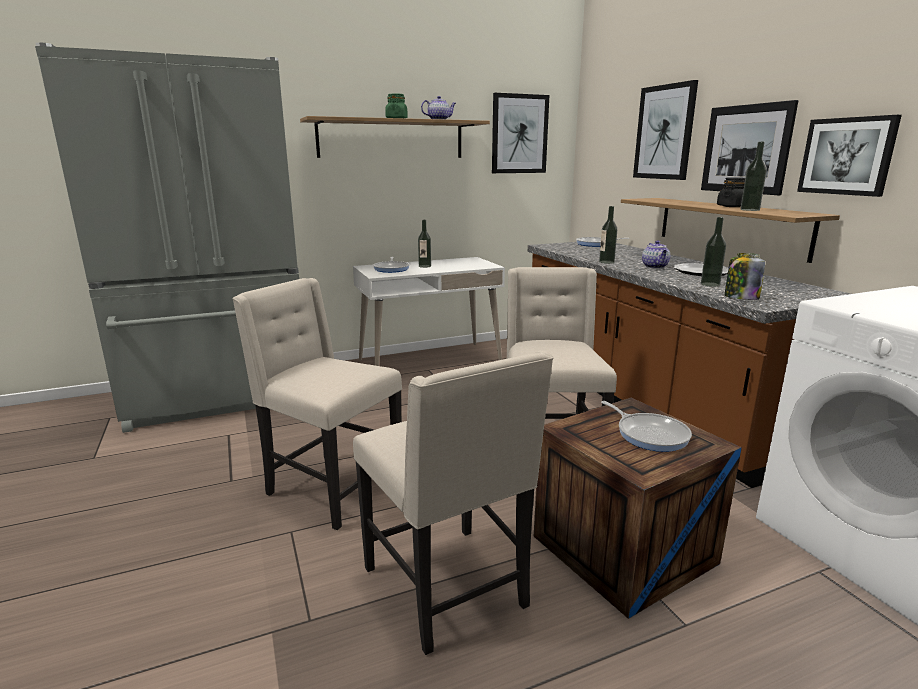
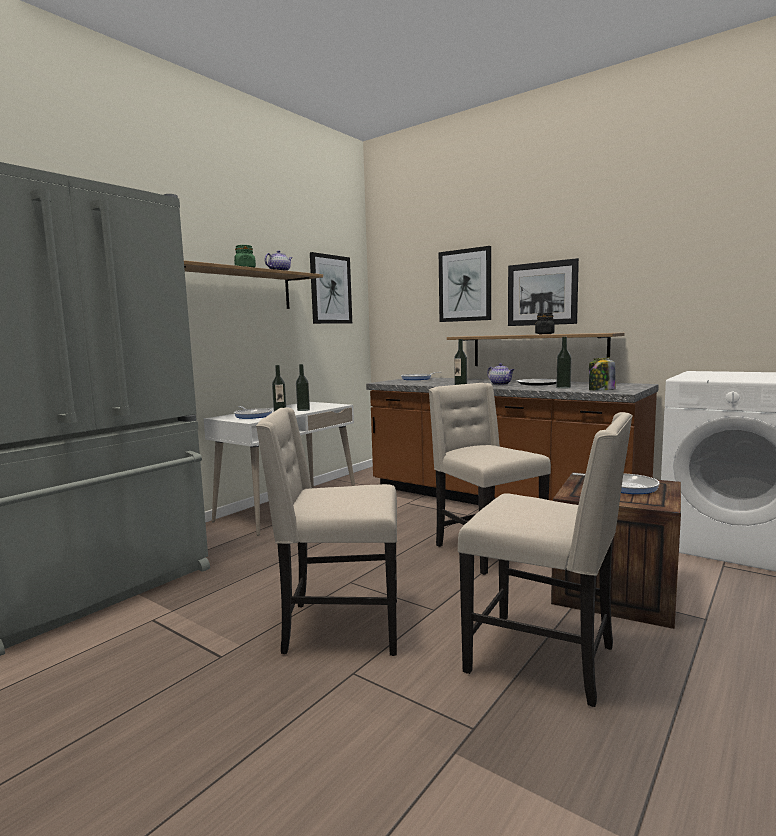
camera: 30 degrees left, 10 degrees down
bottle [741,142,767,211] -> bottle moved to [296,364,310,411]
picture [797,115,902,197] -> none

